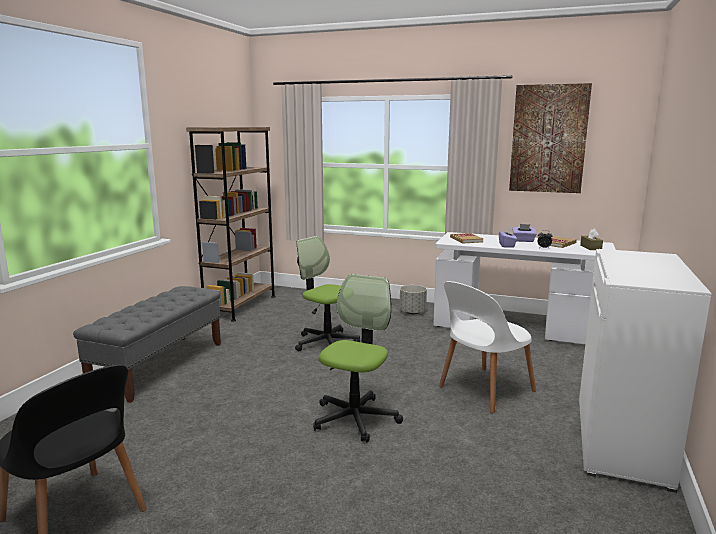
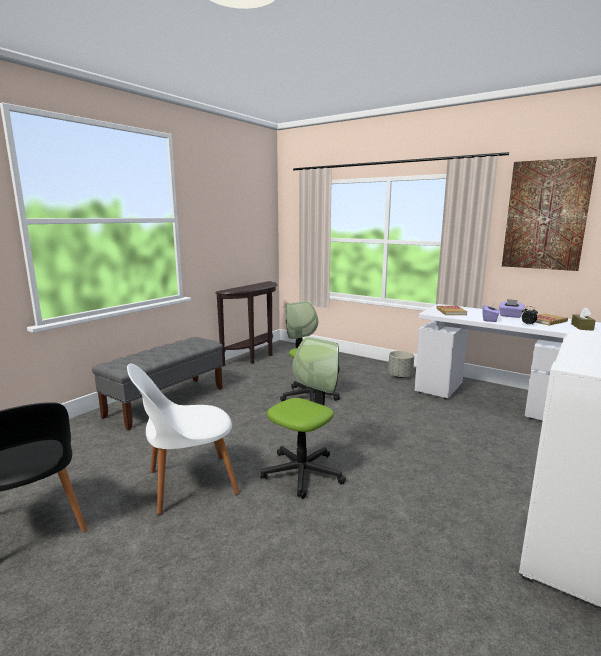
camera: 15 degrees right, 0 degrees up
brown bookcase [186,127,276,322] -> brown console table [216,281,277,366]
white chair [439,281,536,413] -> white chair moved to [127,364,240,515]

